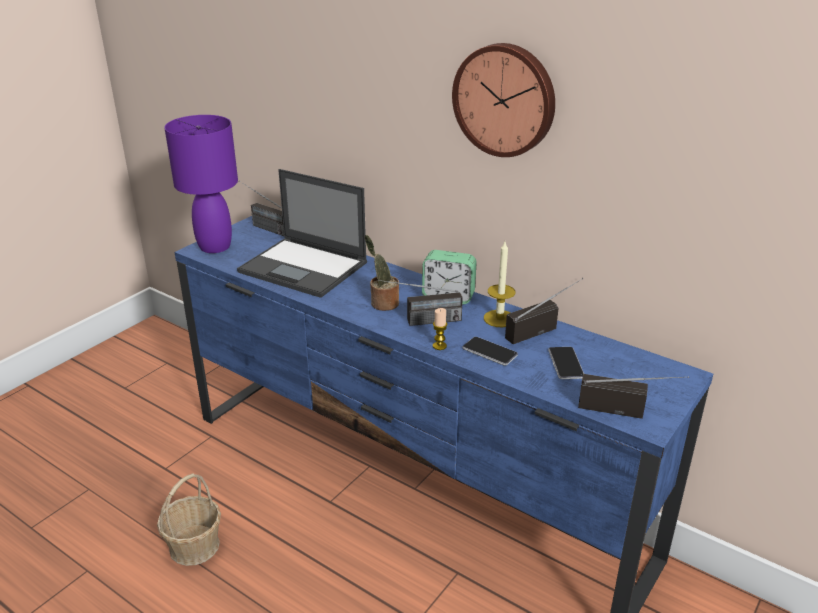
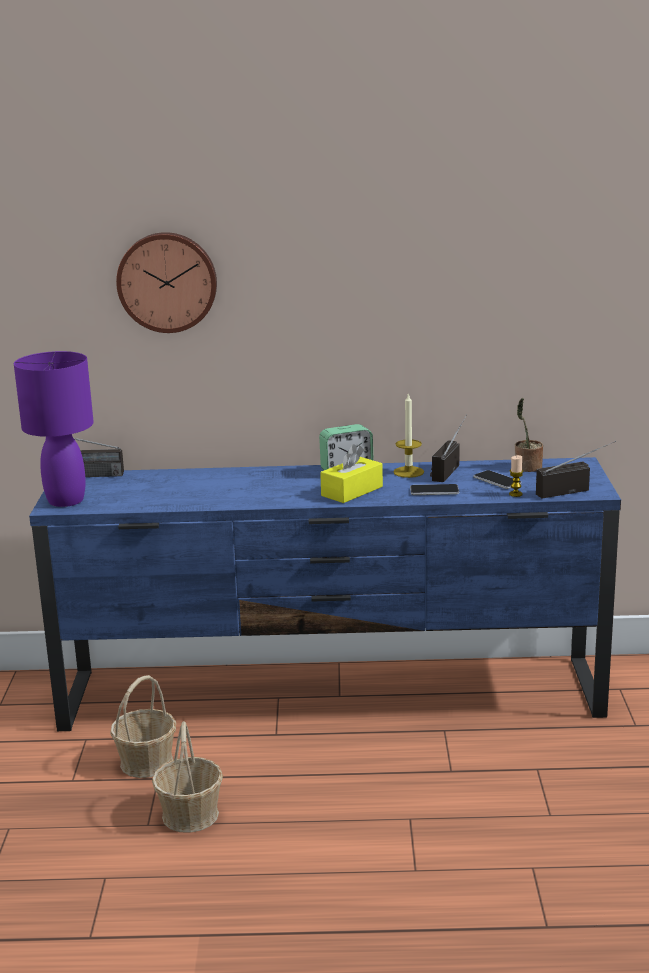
camera: 35 degrees left, 10 degrees down
laptop [237,169,367,298] -> none
potted plant [365,235,399,311] -> potted plant moved to [515,398,543,472]
radio [378,280,463,326] -> yellow tissue box [320,444,383,503]
candle [433,308,447,350] -> candle moved to [509,455,523,497]
wall clock [452,43,555,157] -> wall clock moved to [116,232,217,333]
none -> basket [110,675,176,778]

